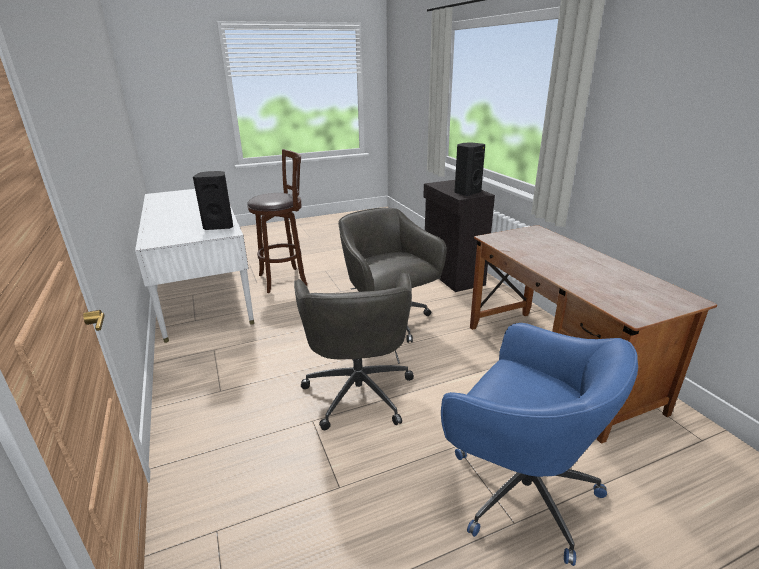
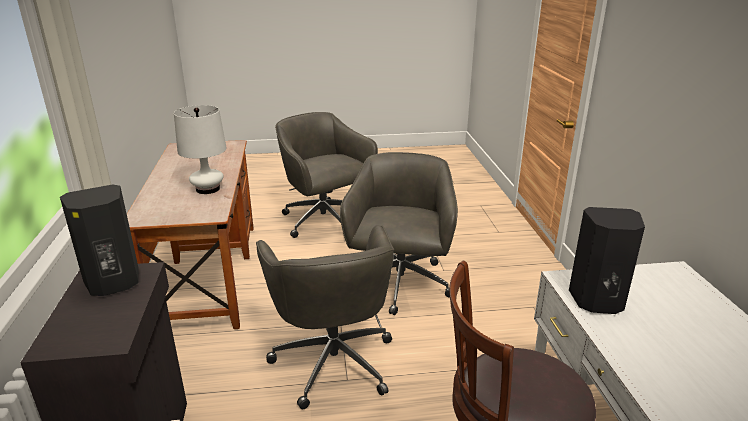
camera: 165 degrees left, 0 degrees up
blue office chair [441,323,638,566] -> grey office chair [275,112,378,238]
none -> white table lamp [174,105,227,194]

